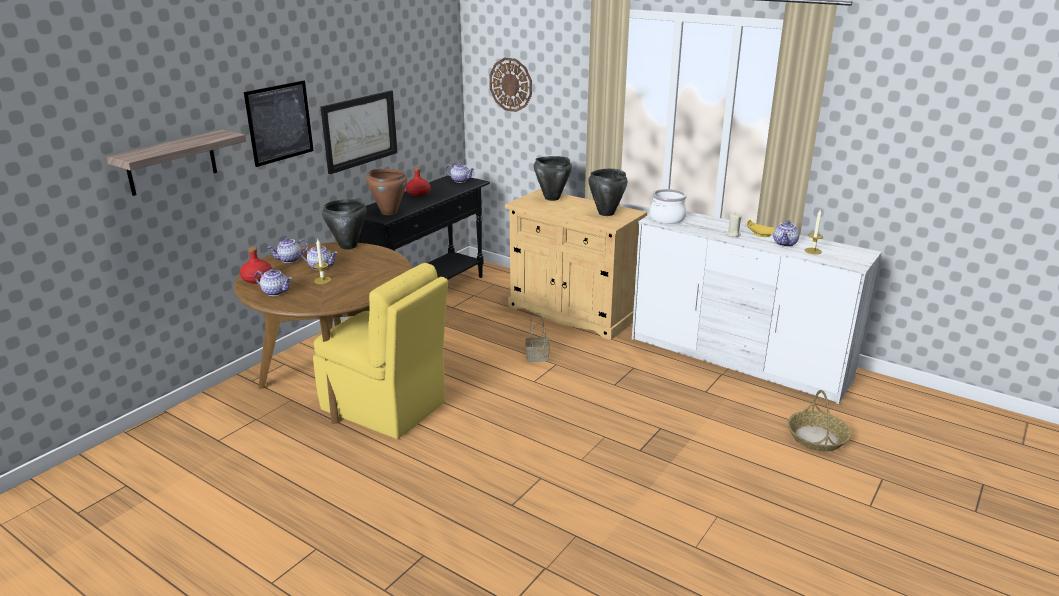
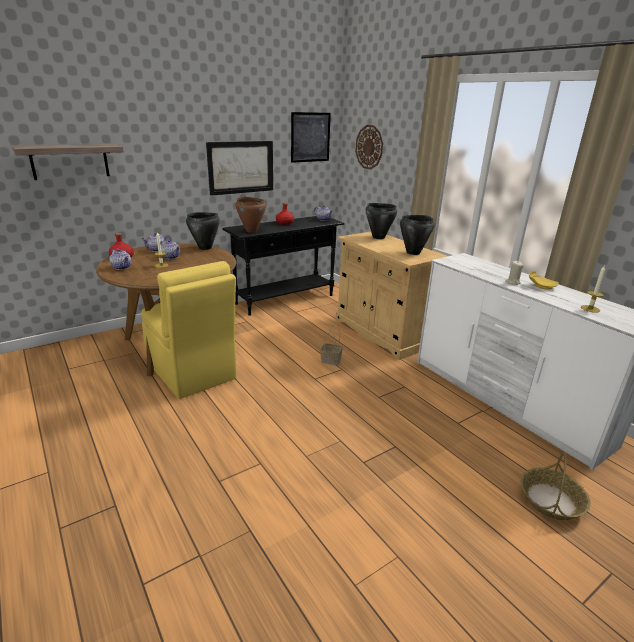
camera: 20 degrees right, 0 degrees up
picture [244,80,314,167] -> picture moved to [291,112,331,163]
cooking pot [650,189,687,224] -> none
teapot [773,220,799,247] -> none

